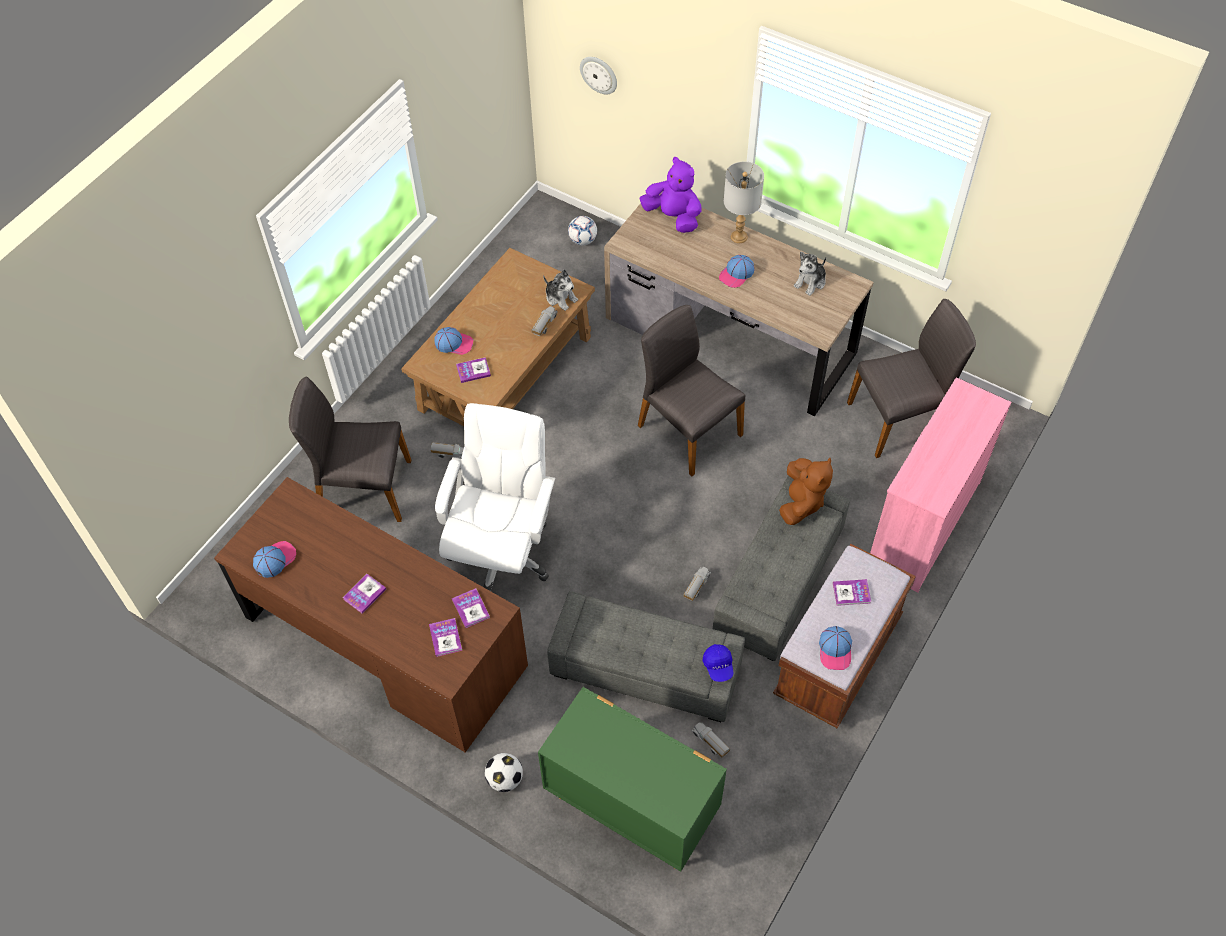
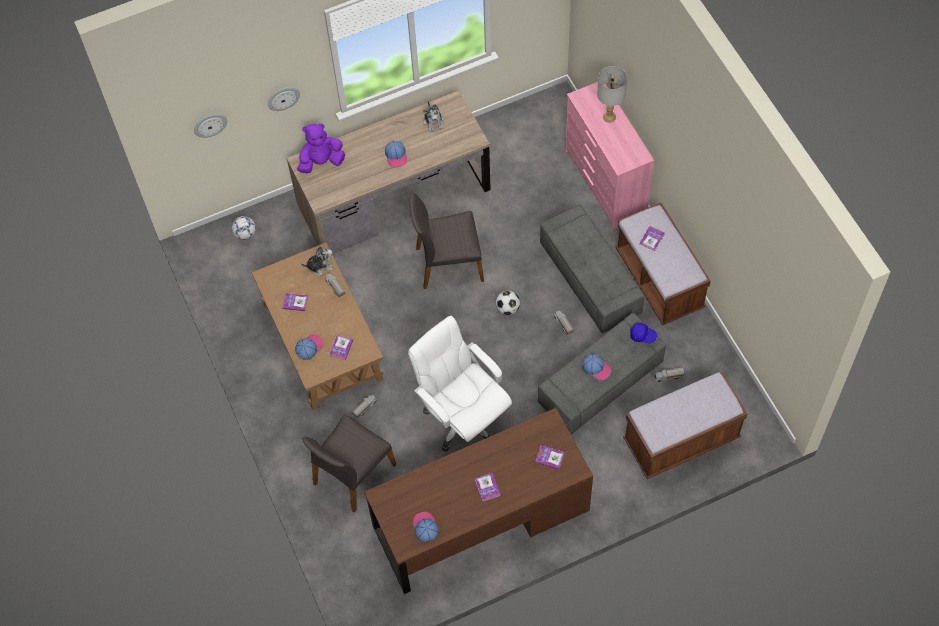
camera: 55 degrees left, 5 degrees up
book [452,588,490,628] -> book moved to [282,293,308,311]
football [485,753,523,792] -> football moved to [496,290,520,315]
green dresser [538,687,727,871] -> brown bench [623,372,748,479]
grey table lamp [724,161,764,243] -> grey table lamp moved to [597,66,627,123]
brown plush toy [779,458,833,525] -> none
cap [819,626,852,670] -> cap moved to [582,354,612,380]
grey chair [847,299,976,458] -> none
none -> wall clock [268,87,300,111]

